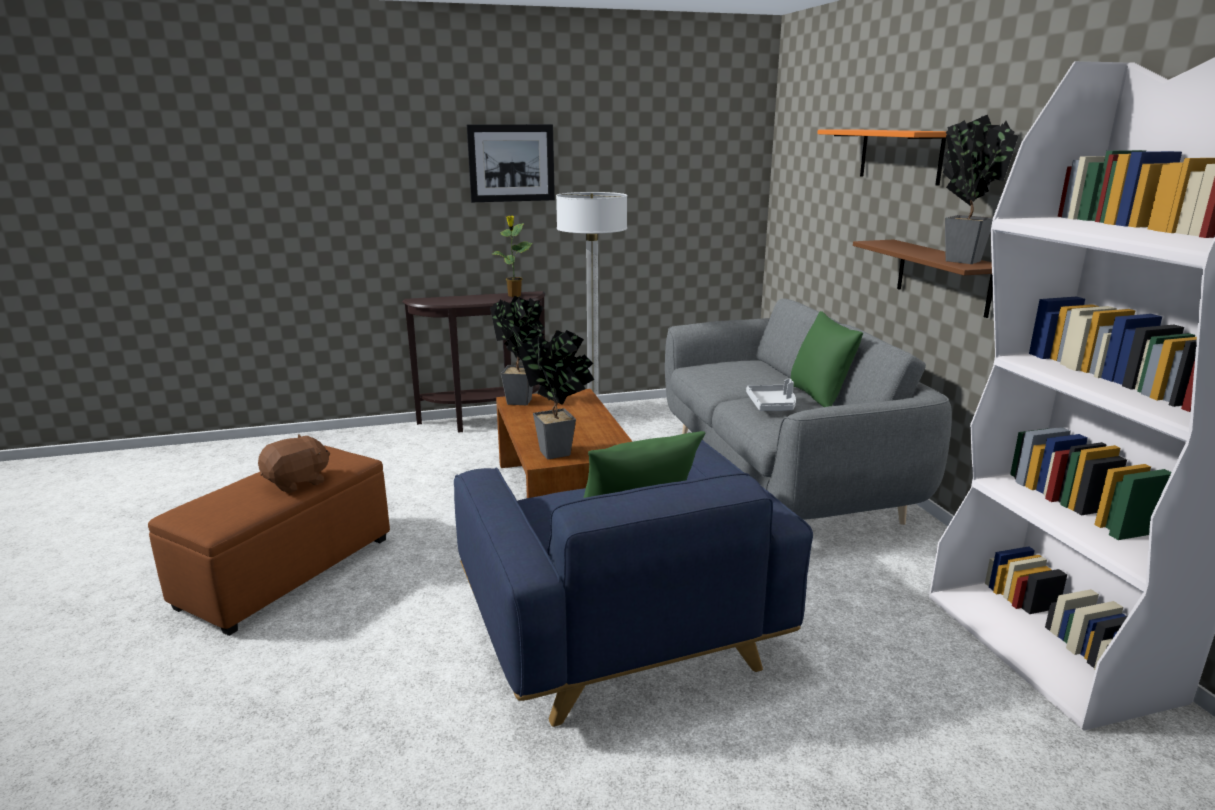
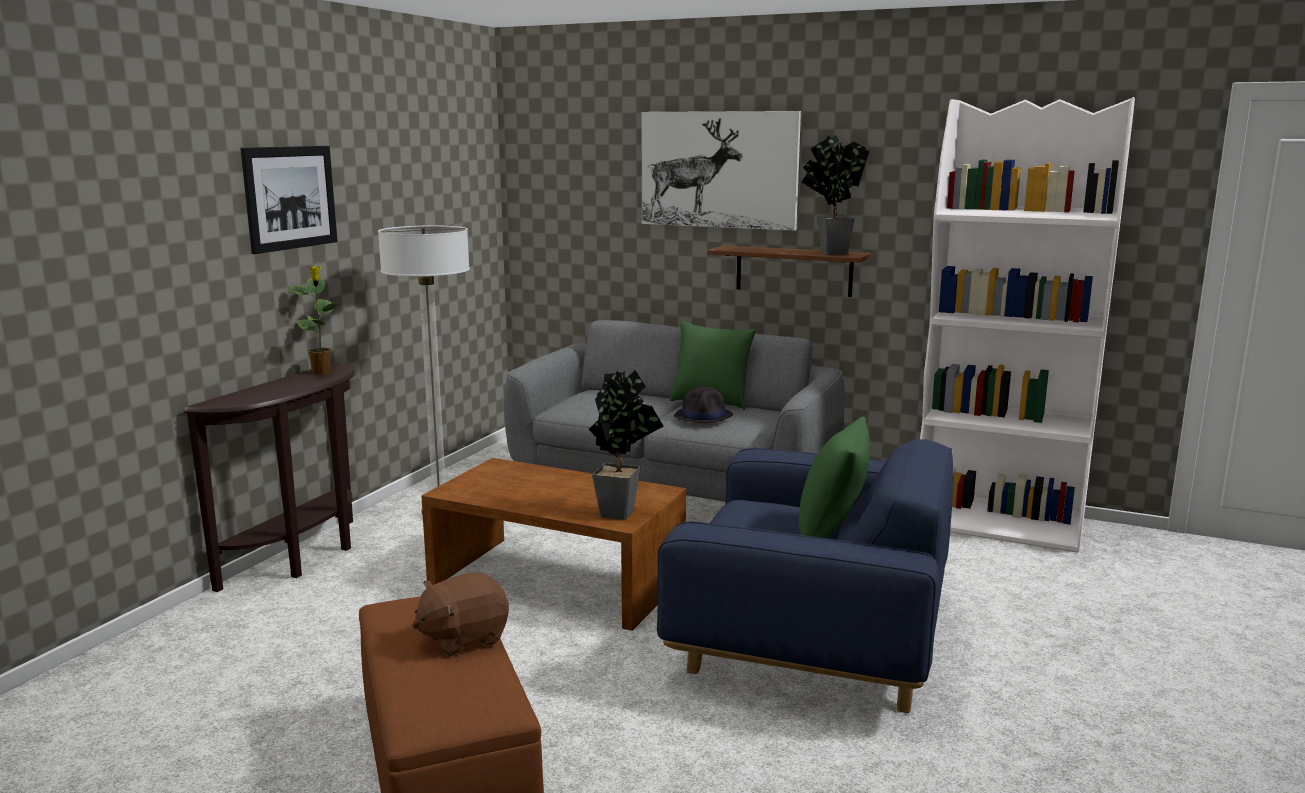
camera: 50 degrees left, 5 degrees down
brown plush toy [258,435,330,493] -> brown plush toy turned 120 degrees counterclockwise [412,572,509,656]
potted plant [490,296,545,405] -> none
grey tray [746,379,796,411] -> black hat [674,386,733,423]
orange shelf [817,129,947,186] -> picture [642,111,801,231]

